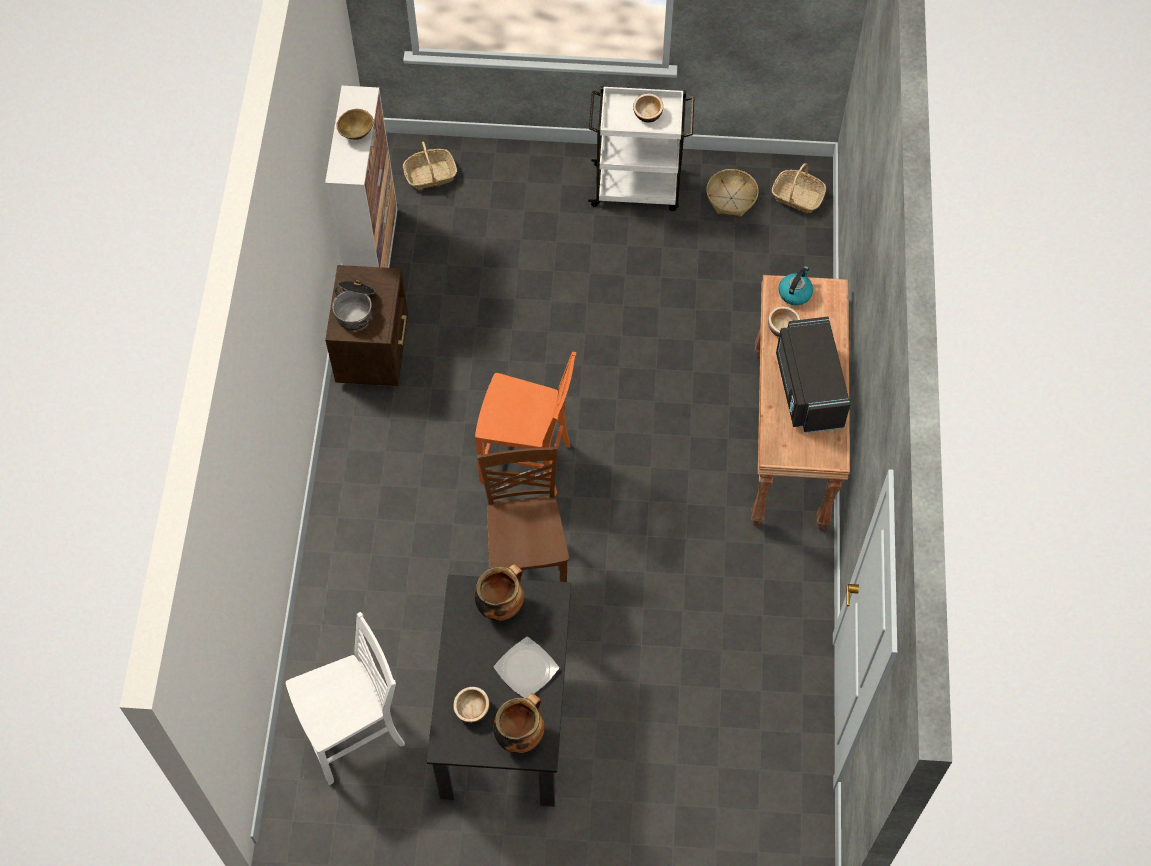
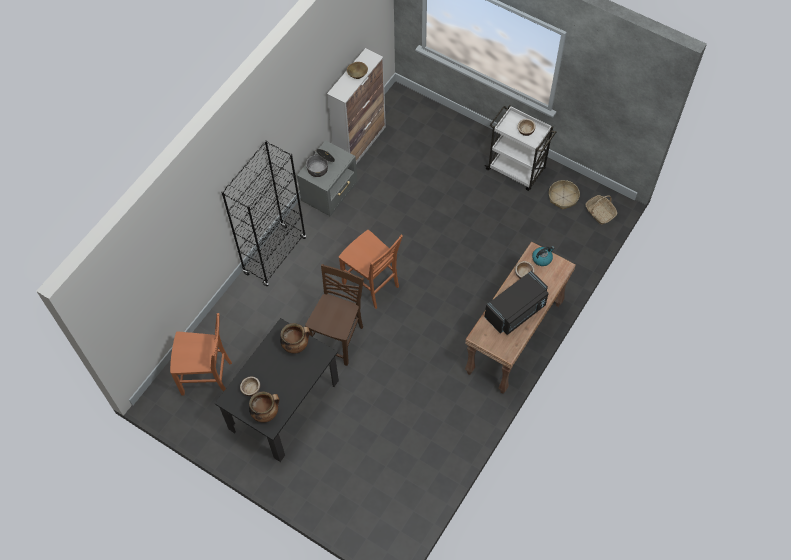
camera: 30 degrees right, 0 degrees up
white chair [286,612,405,785] -> orange chair [170,313,232,396]
brown nightstand [325,265,408,386] -> grey nightstand [297,140,357,216]
basket [403,141,457,189] -> none
plate [494,637,559,698] -> none
black microwave [776,317,850,433] -> black microwave turned 150 degrees counterclockwise [485,270,549,335]
none -> black bookcase [221,140,306,287]

